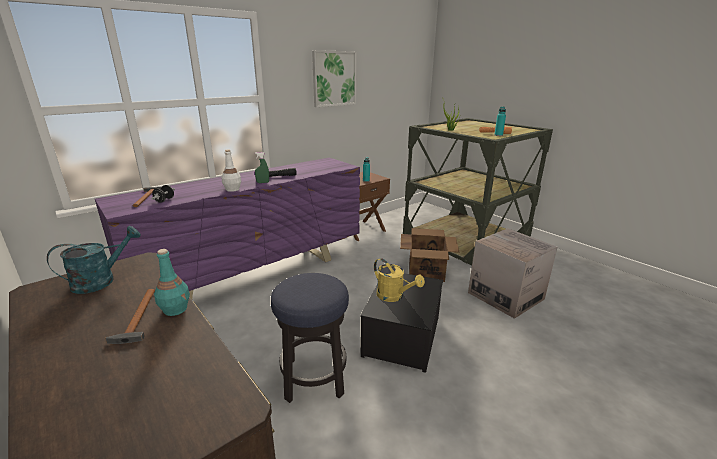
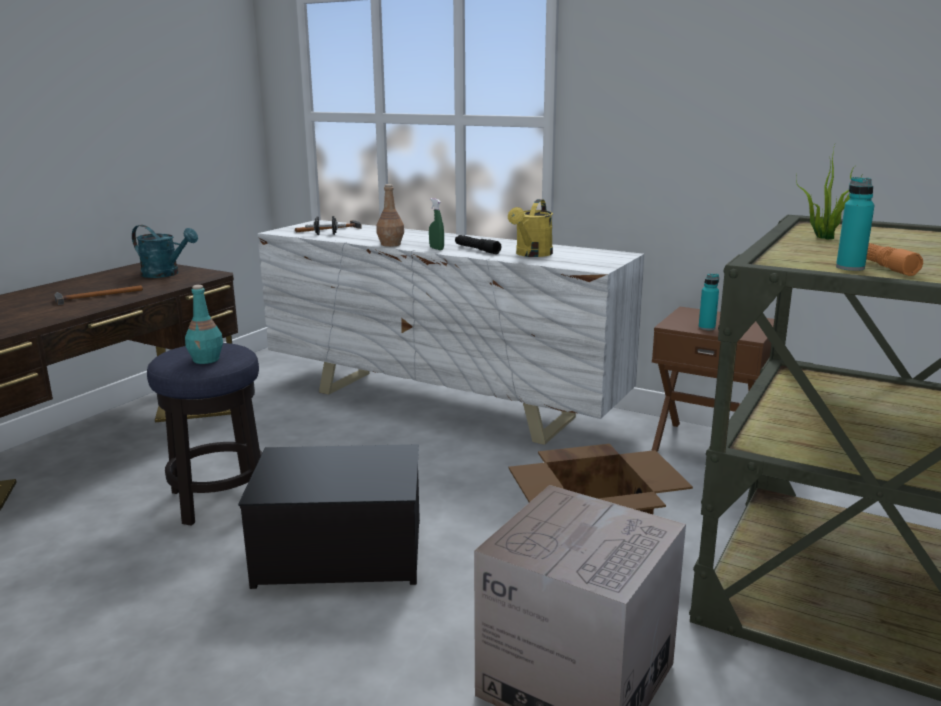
camera: 70 degrees right, 5 degrees down
purple cabinet [95,158,360,300] -> white cabinet [257,220,644,445]
turquoise bottle [154,249,190,316] -> turquoise bottle moved to [185,285,223,364]
white bottle [221,149,241,192] -> brown bottle [376,184,404,247]
picture [312,50,357,107] -> none
yellow watering can [374,258,425,302] -> yellow watering can moved to [508,199,553,257]

